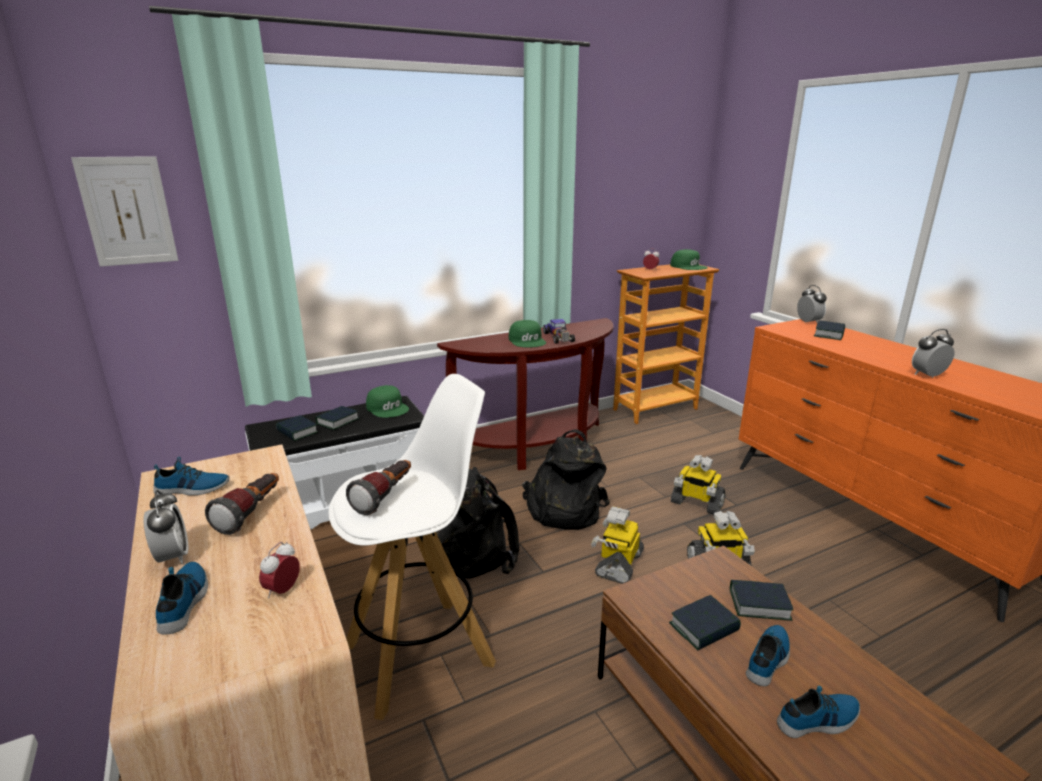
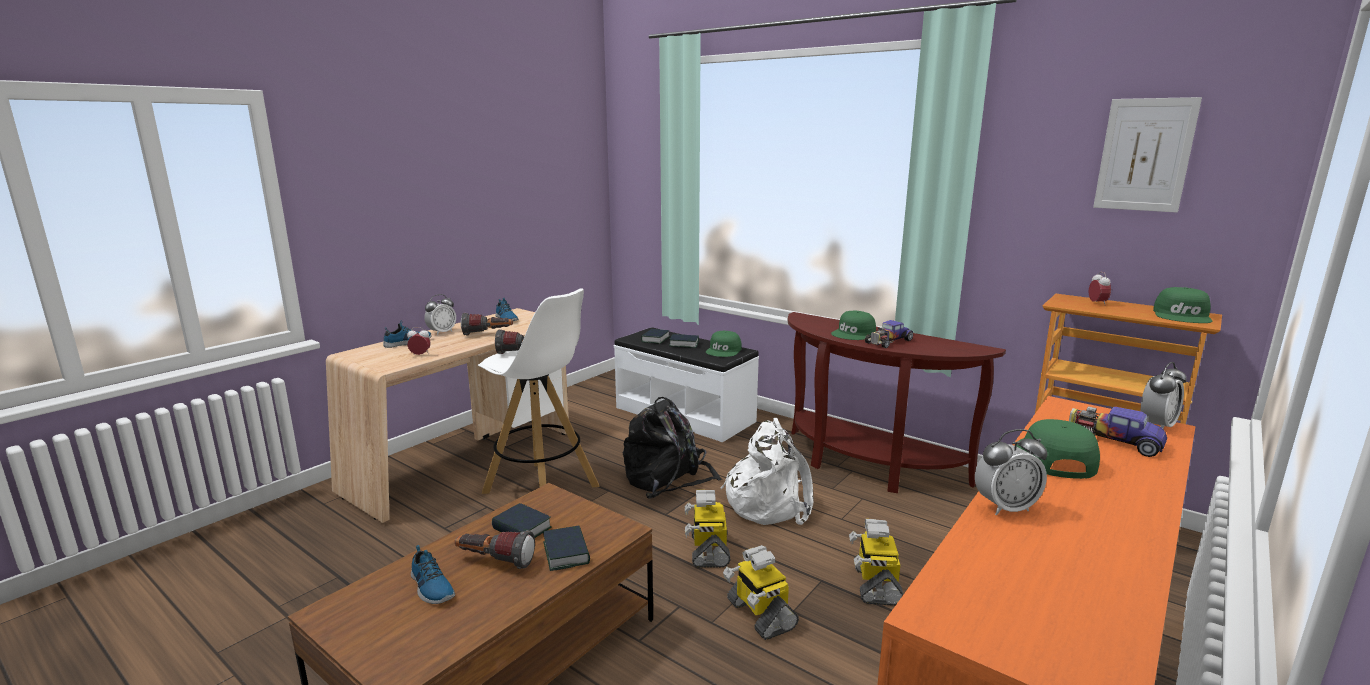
camera: 65 degrees right, 5 degrees down
picture [71,156,178,267] -> picture moved to [1093,97,1202,213]
black backpack [522,430,610,530] -> white backpack [721,418,814,525]
toy robot [591,506,644,584] -> toy robot turned 90 degrees counterclockwise [685,490,730,568]
shoe [746,625,790,686] -> flashlight [455,530,535,569]
book [814,320,845,340] -> toy car [1069,406,1167,457]
alarm clock [912,329,955,378] -> alarm clock turned 120 degrees clockwise [975,429,1047,515]
none -> green cap [1017,419,1100,479]

